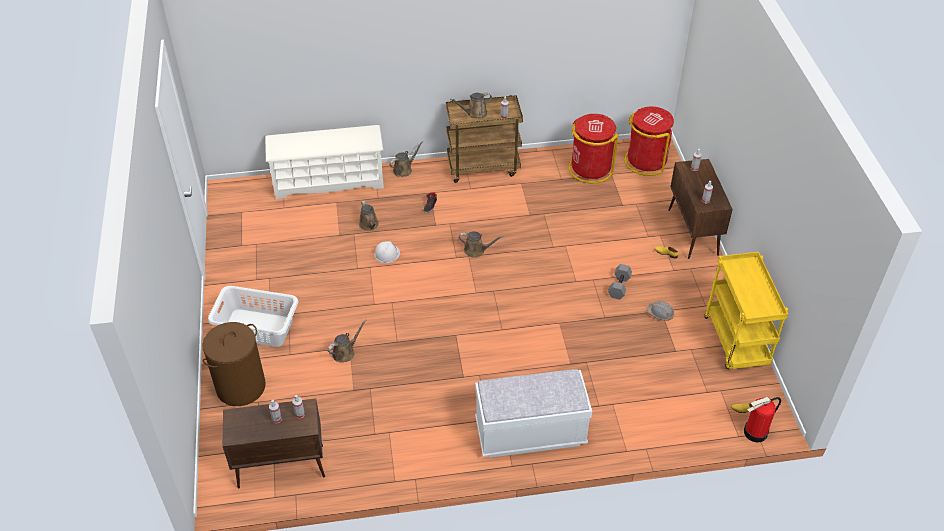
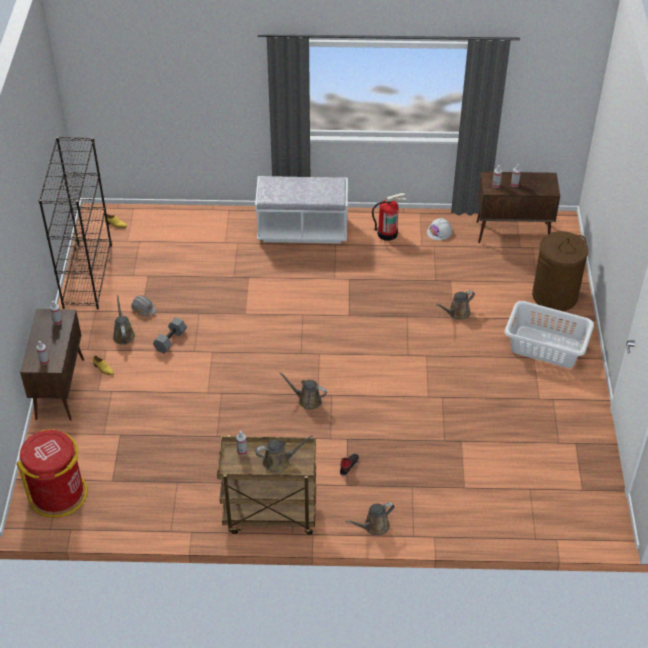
camera: 170 degrees left, 0 degrees up
white shoe rack [265,125,384,199] -> none
brown watering can [359,201,379,231] -> brown watering can moved to [113,295,135,345]
white hard hat [374,241,400,263] -> white hard hat moved to [427,218,452,240]
red trash can [569,114,619,183] -> none
yellow cart [704,252,788,369] -> black bookcase [39,137,112,310]
fire extinguisher [744,397,781,442] -> fire extinguisher moved to [372,193,407,241]

